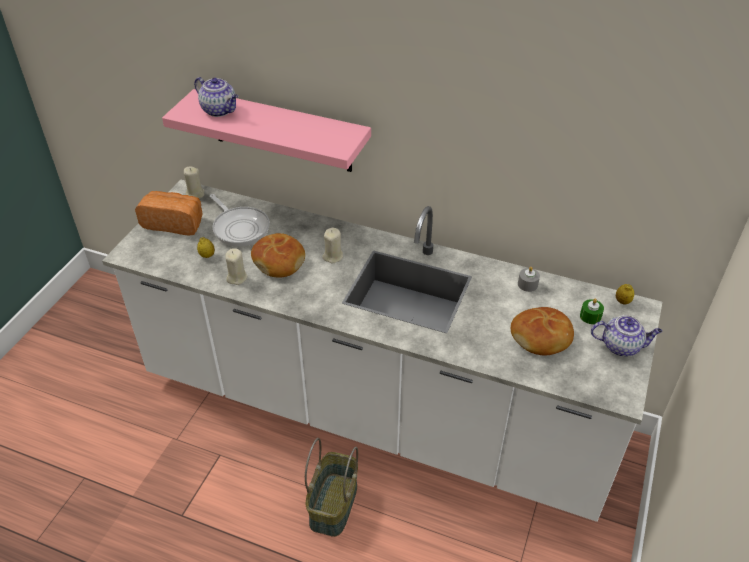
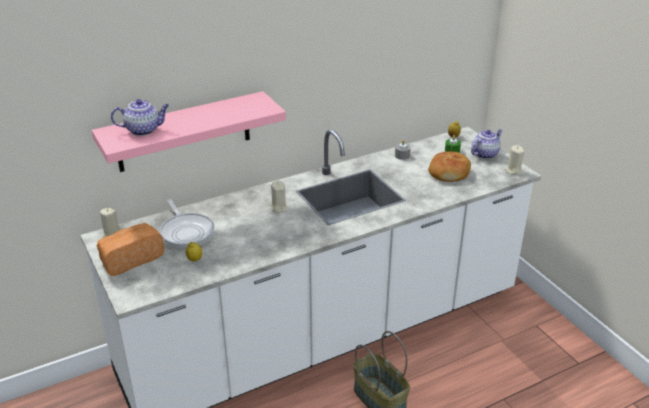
camera: 50 degrees left, 10 degrees down
frying pan [210,194,270,247] -> frying pan turned 60 degrees clockwise [160,199,215,249]
beige candle [225,248,248,285] -> beige candle moved to [505,145,525,175]
bread [251,233,305,278] -> none

